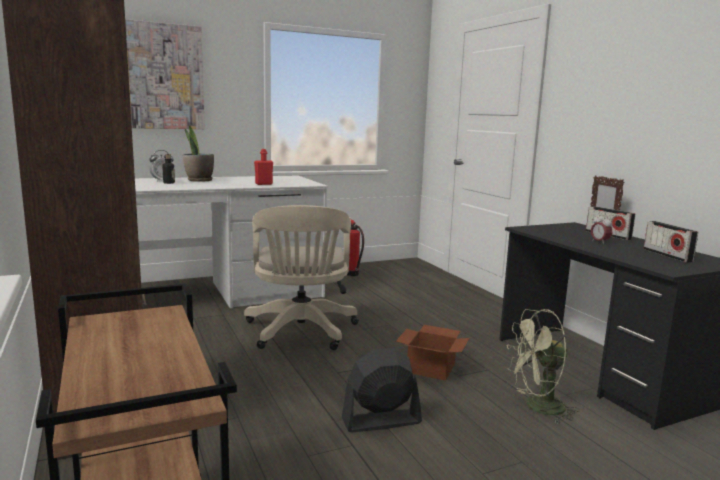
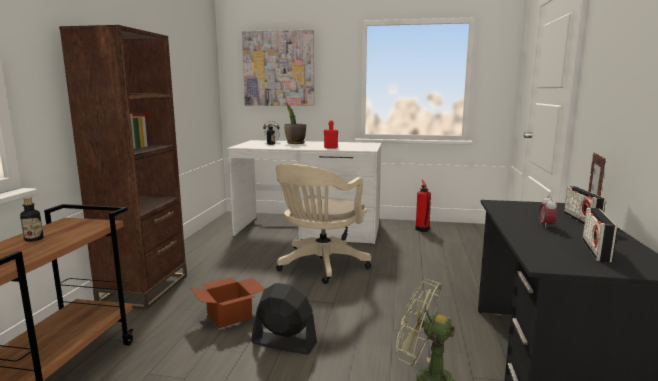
camera: 35 degrees right, 0 degrees up
cardboard box [396,325,469,381] -> cardboard box moved to [190,277,265,328]
none -> bottle [20,197,43,242]

